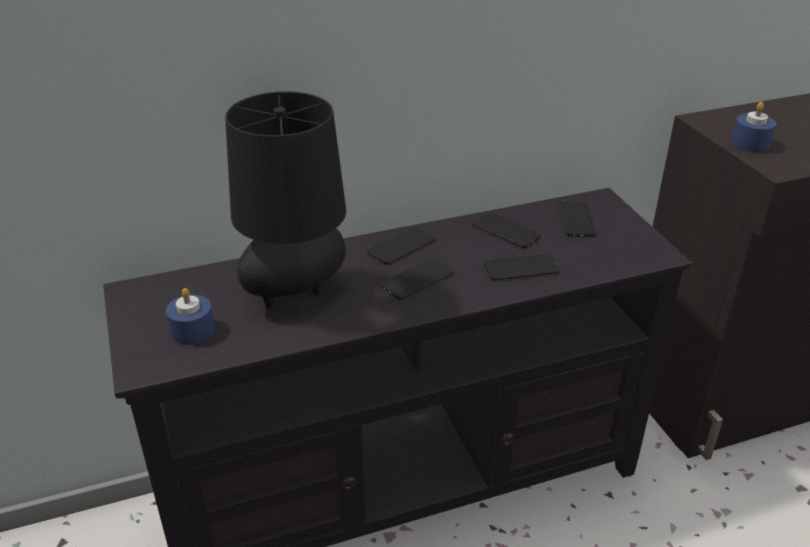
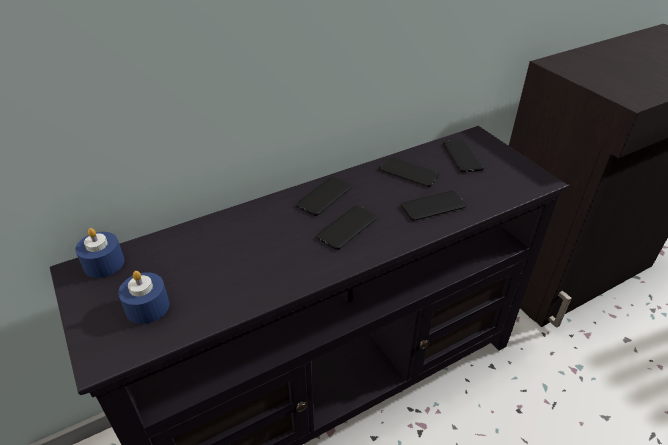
camera: 10 degrees left, 5 degrees up
black table lamp [225,91,346,308] -> none
blue candle [731,102,776,152] -> blue candle moved to [75,228,125,278]

